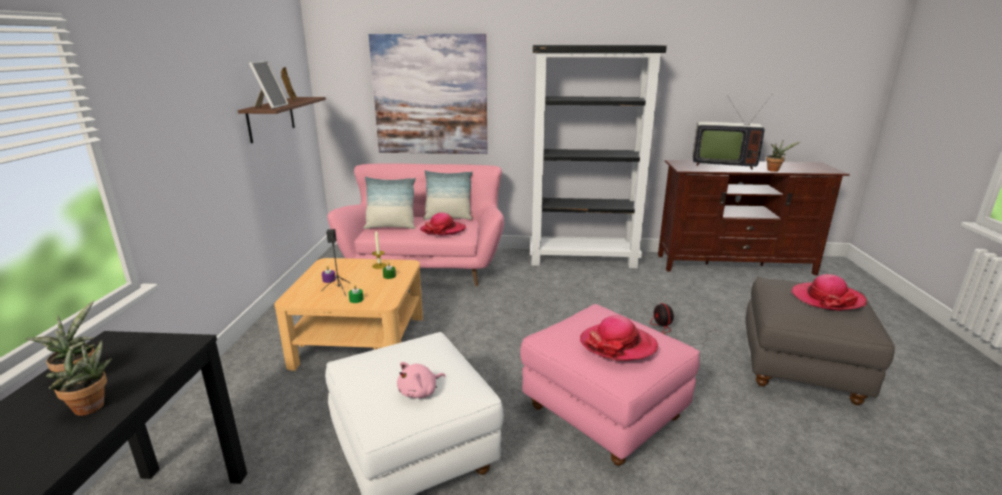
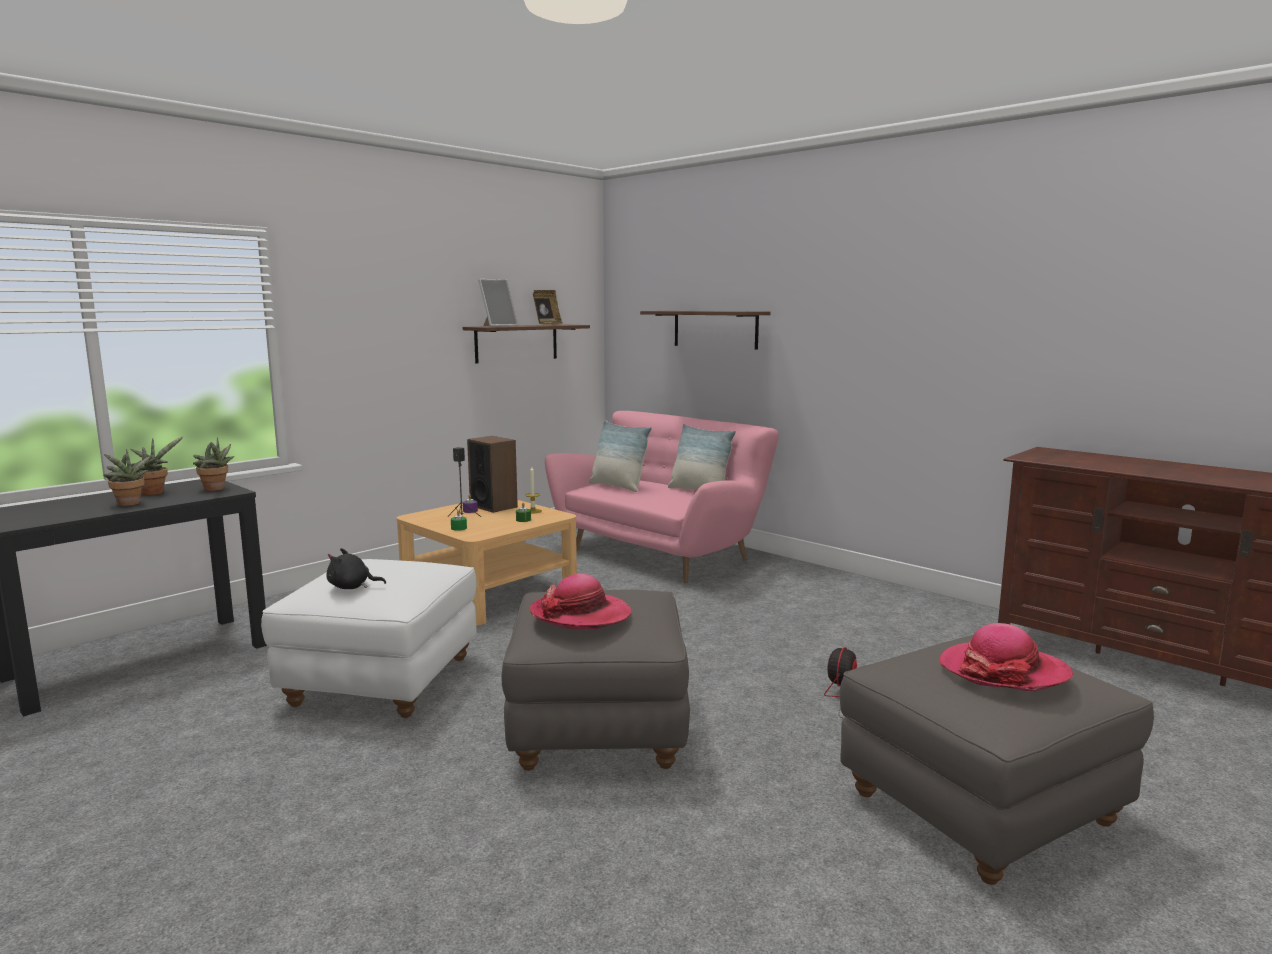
camera: 40 degrees right, 10 degrees down
picture [368,34,487,154] -> brown shelf [640,311,771,349]
pink plush toy [397,362,446,398] -> black plush toy [327,548,386,589]
hat [420,212,466,235] -> none
pink ottoman [520,304,700,466] -> grey ottoman [501,590,690,771]
black bookcase [530,45,667,268] -> none
television [692,96,771,169] -> none
potted plant [766,141,800,172] -> potted plant moved to [193,437,234,491]
none -> speaker [467,436,518,513]

